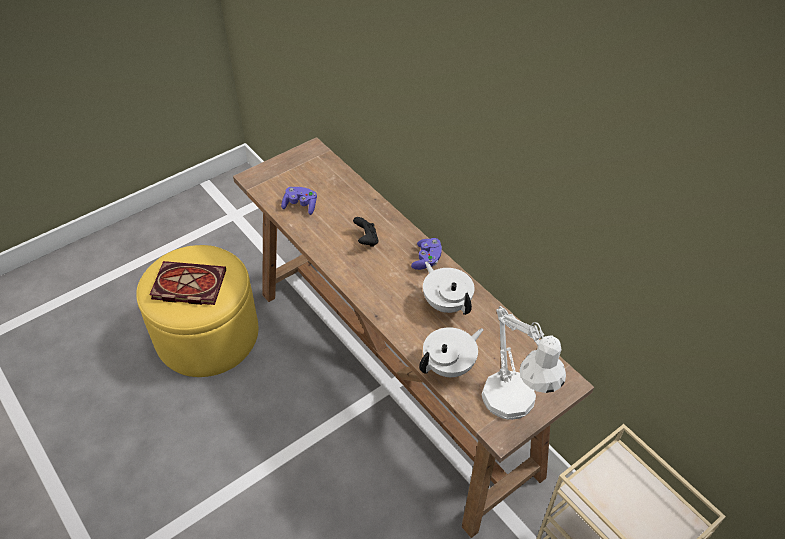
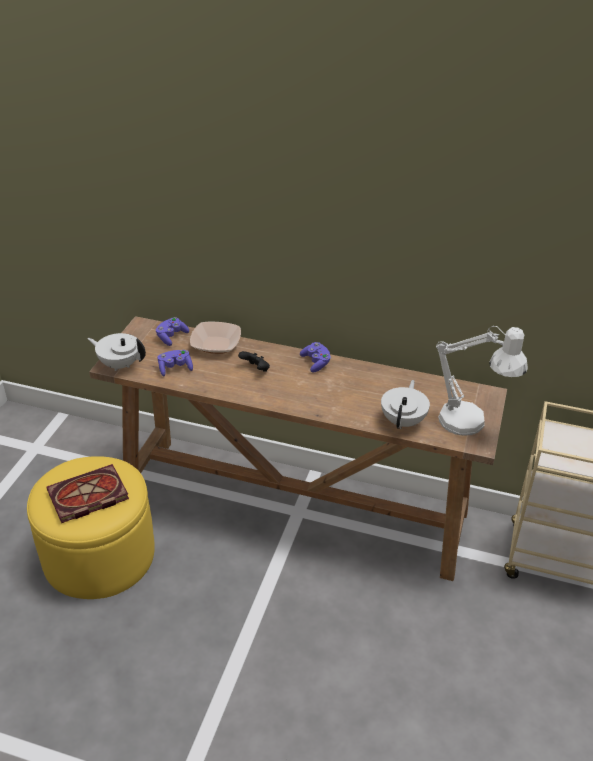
camera: 35 degrees left, 10 degrees down
white teapot [423,261,474,315] -> white teapot moved to [87,333,146,371]
none -> purple game controller [156,317,189,346]
none -> bowl [190,322,241,354]

